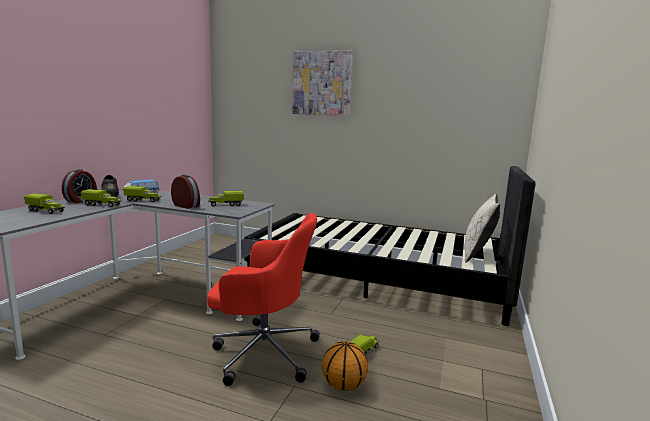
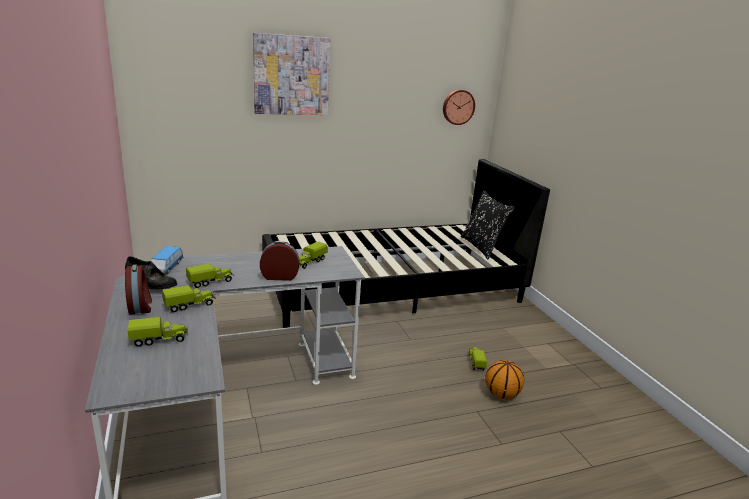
camera: 40 degrees left, 10 degrees up
red office chair [207,213,320,386] -> none
beige pillow [465,194,500,263] -> black pillow [461,190,515,259]
none -> wall clock [443,90,475,125]

